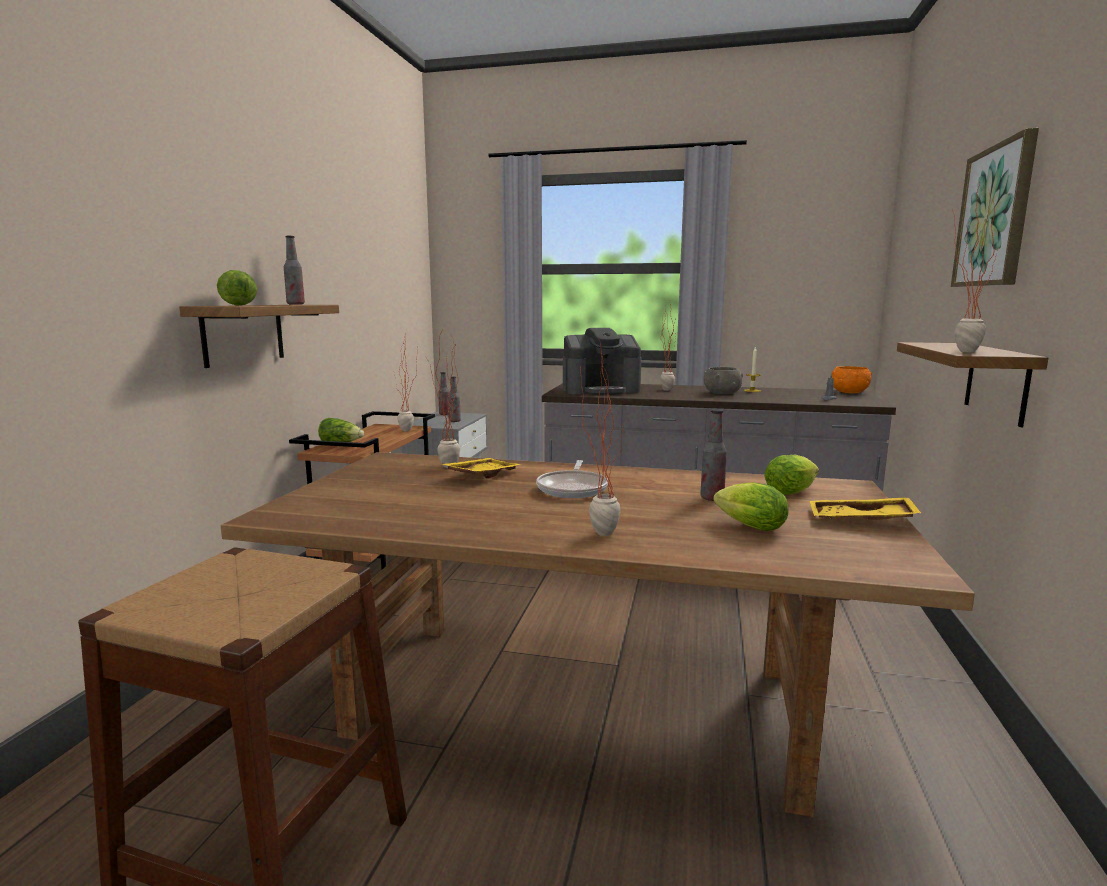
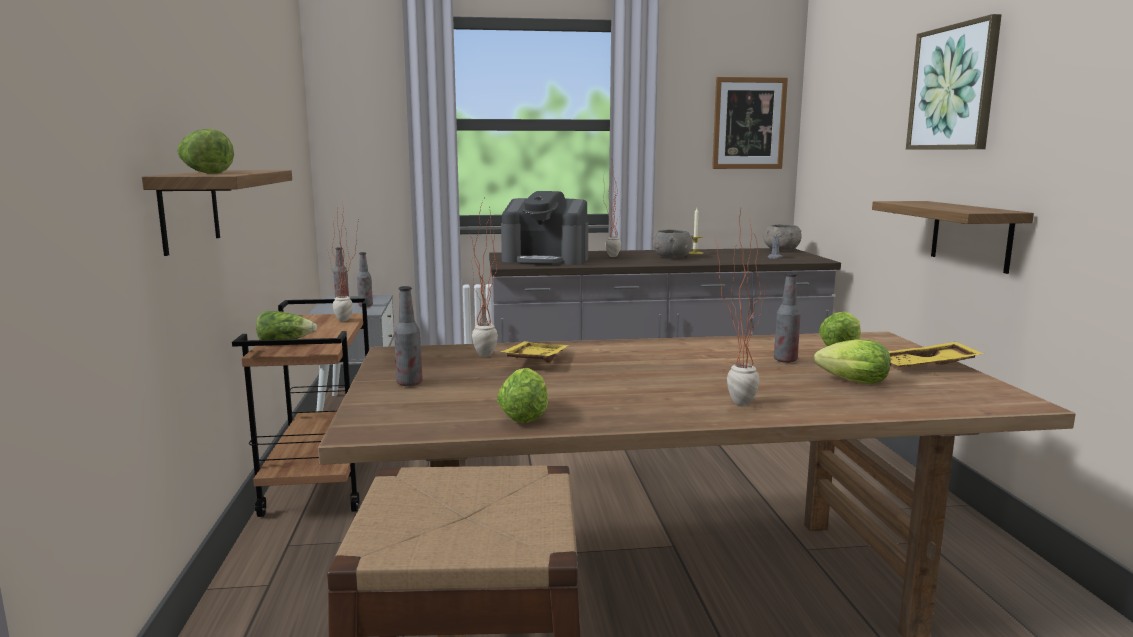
camera: 20 degrees left, 0 degrees up
bottle [284,236,305,304] -> bottle moved to [394,286,423,386]
frying pan [536,460,608,498] -> none
coffee machine [563,328,642,395] -> coffee machine turned 45 degrees clockwise [501,191,588,265]
orange bowl [832,366,872,393] -> grey bowl [763,225,802,251]
potted plant [952,183,1001,352] -> none
none -> lettuce [497,368,548,423]
none -> picture [712,77,788,169]

